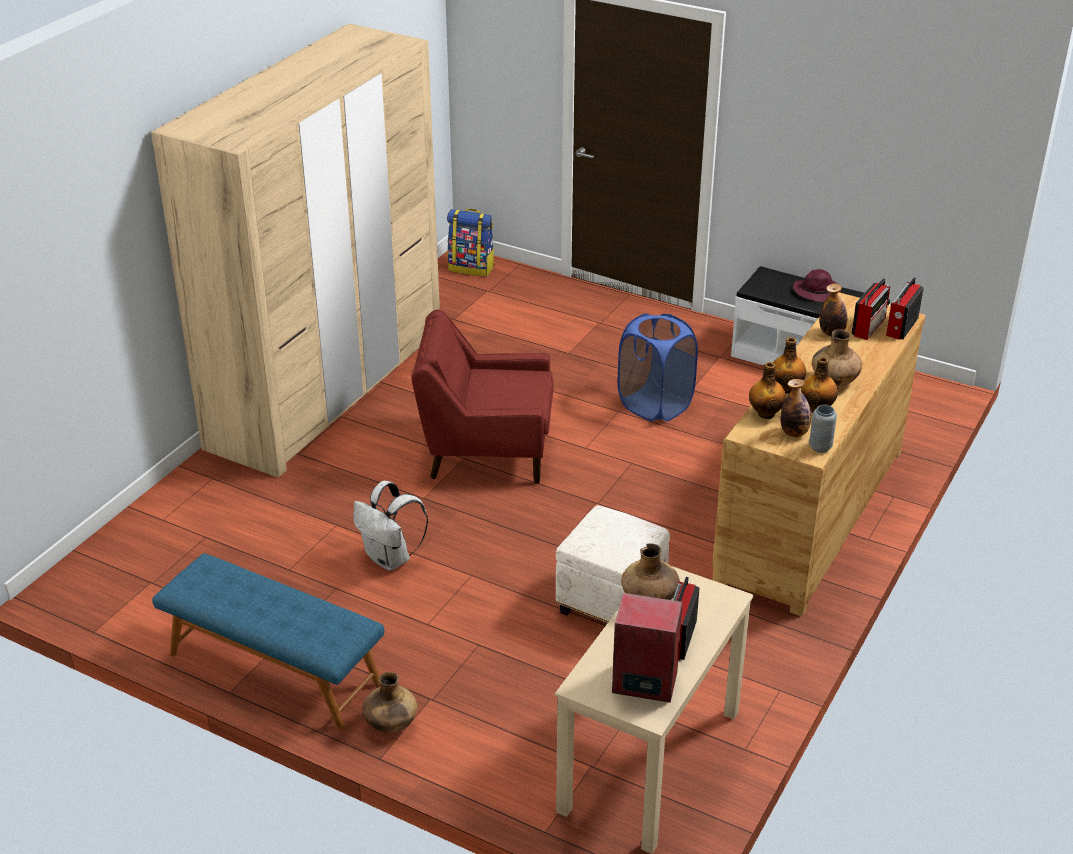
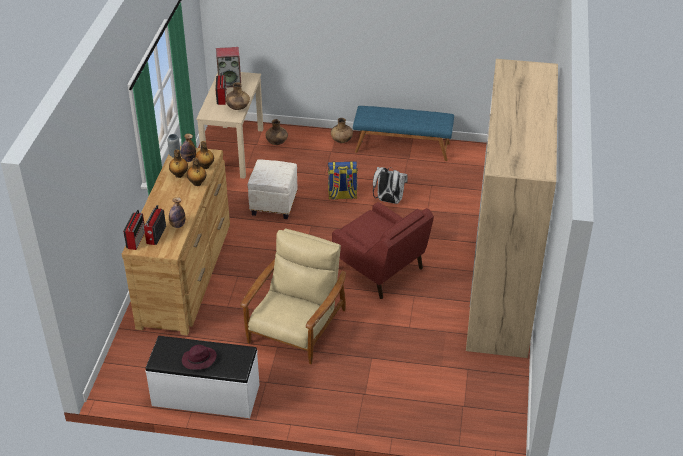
camera: 160 degrees right, 5 degrees up
red armchair [411,310,554,484] -> red armchair turned 60 degrees clockwise [332,202,434,299]
backpack [447,209,495,277] -> backpack moved to [328,161,358,200]
blue laundry basket [618,313,698,421] -> beige armchair [240,228,346,364]
brown vase [812,329,862,386] -> brown vase moved to [265,119,288,145]

